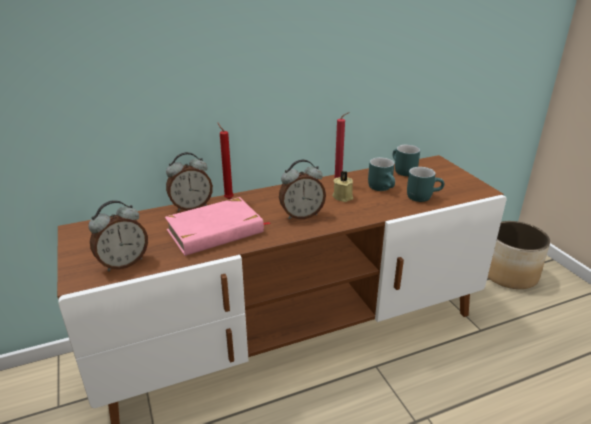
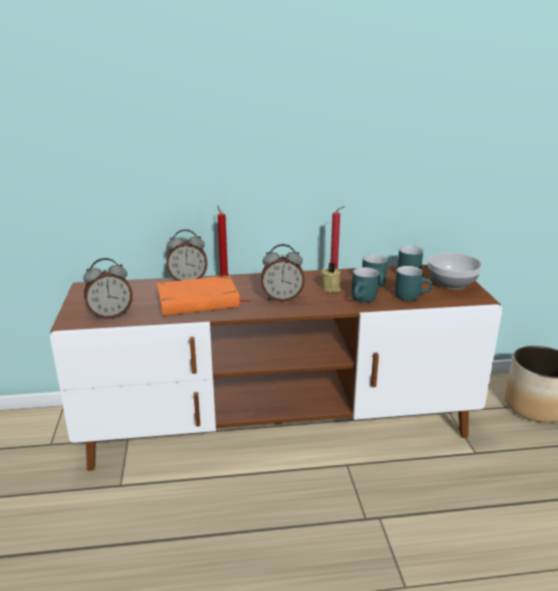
camera: 15 degrees right, 5 degrees down
pink book [165,197,271,256] -> orange book [157,276,250,316]
none -> turquoise mug [352,267,379,303]
none -> bowl [428,253,482,290]

